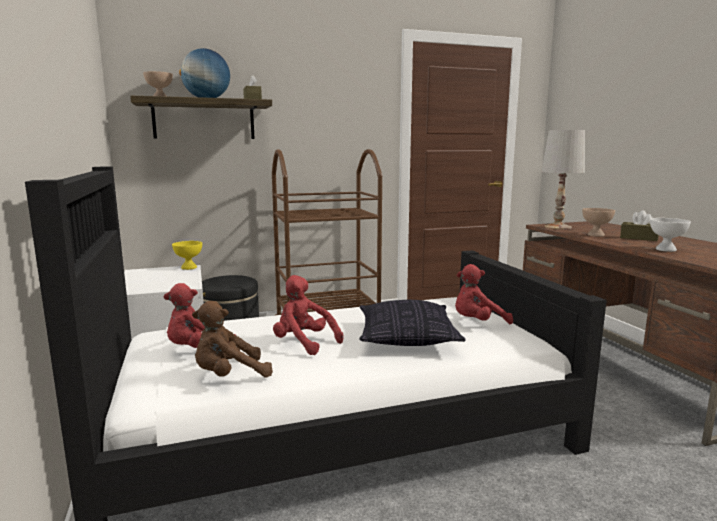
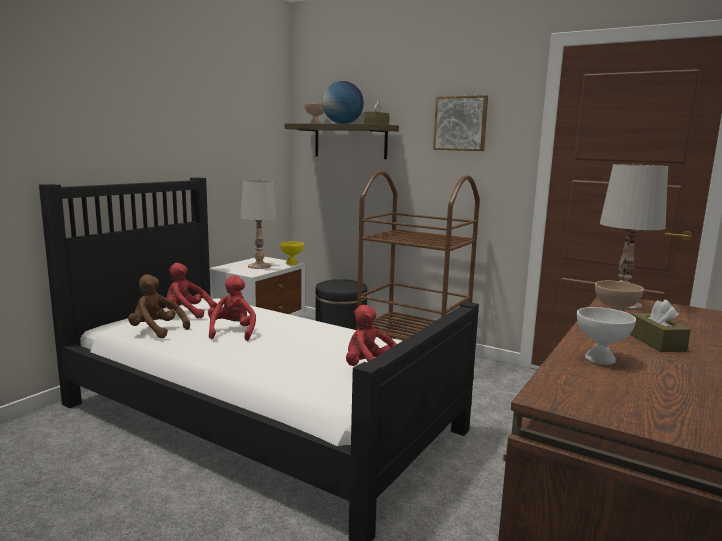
camera: 50 degrees right, 0 degrees up
pillow [359,300,466,346] -> none
none -> white table lamp [240,180,277,269]
none -> picture [433,95,488,151]

